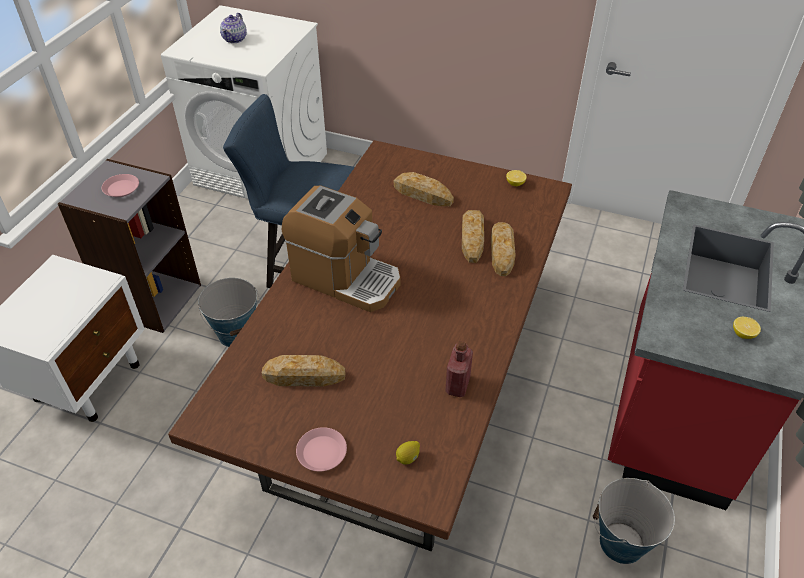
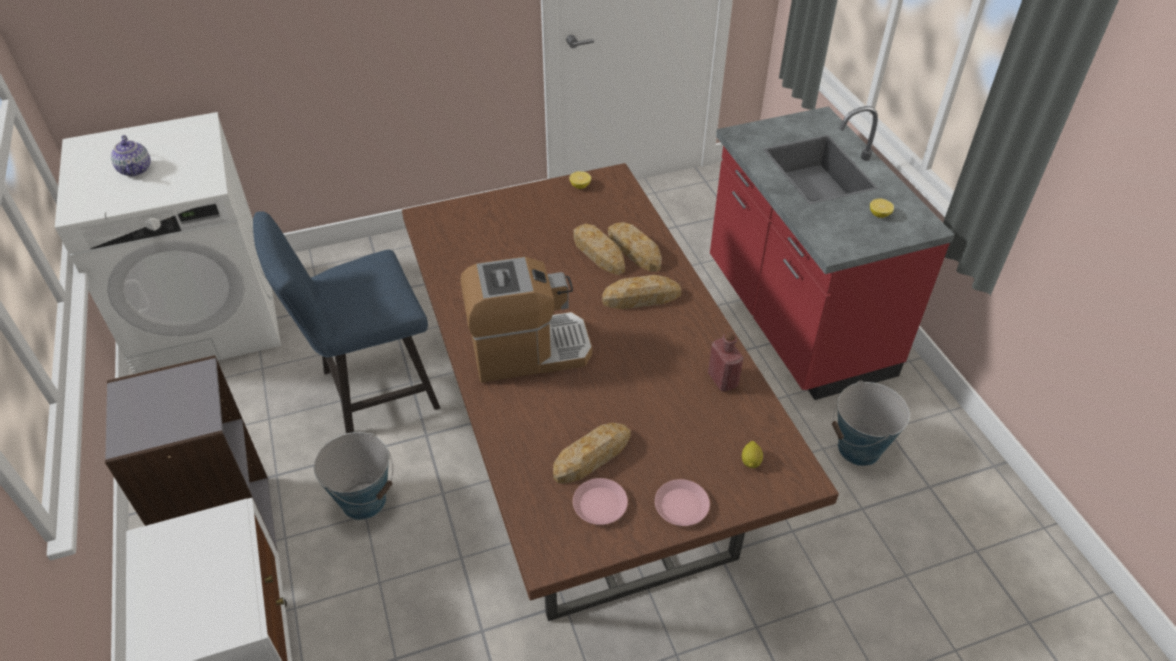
camera: 40 degrees left, 0 degrees up
pink plate [102,174,139,197] -> pink plate moved to [573,478,628,525]
bread [394,172,454,206] -> bread moved to [602,275,682,309]

